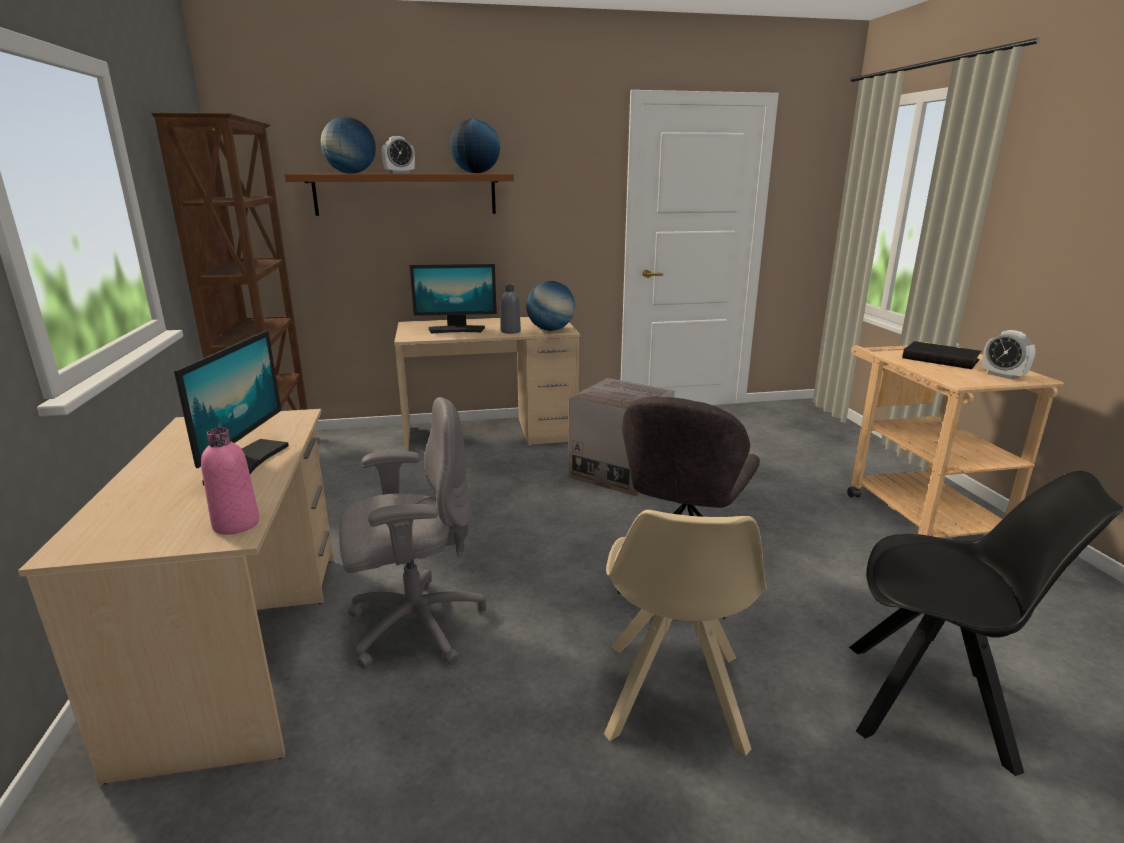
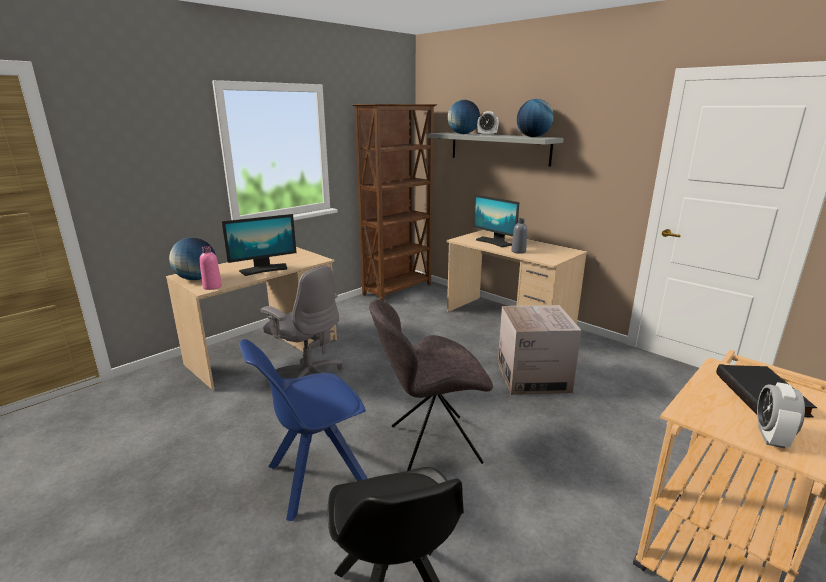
camera: 55 degrees right, 0 degrees up
brown shelf [285,174,514,216] -> grey shelf [428,133,564,167]
globe [527,281,575,331] -> globe moved to [169,237,216,280]
beige chair [604,510,767,755] -> blue chair [239,339,368,521]

